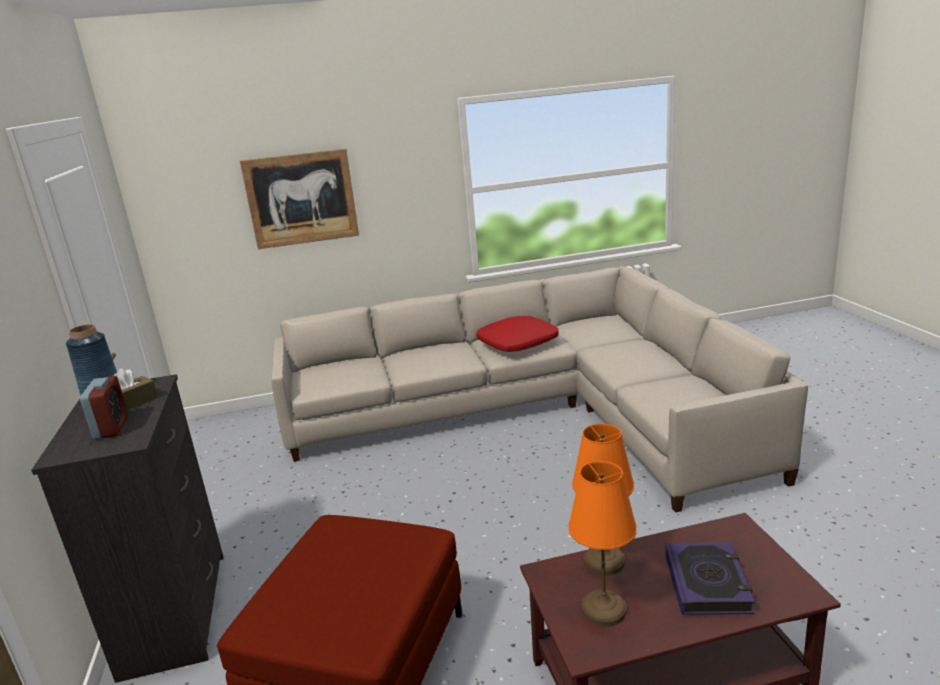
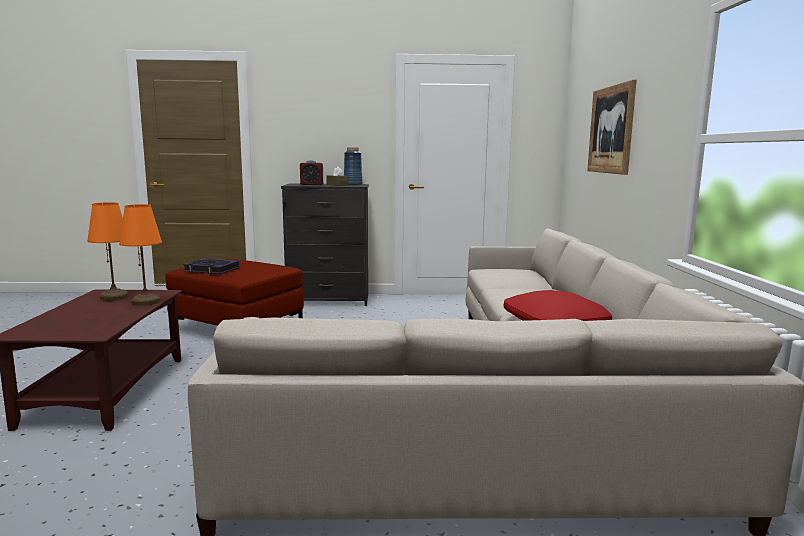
camera: 100 degrees right, 10 degrees down
book [665,542,755,615] -> book moved to [183,258,239,274]

